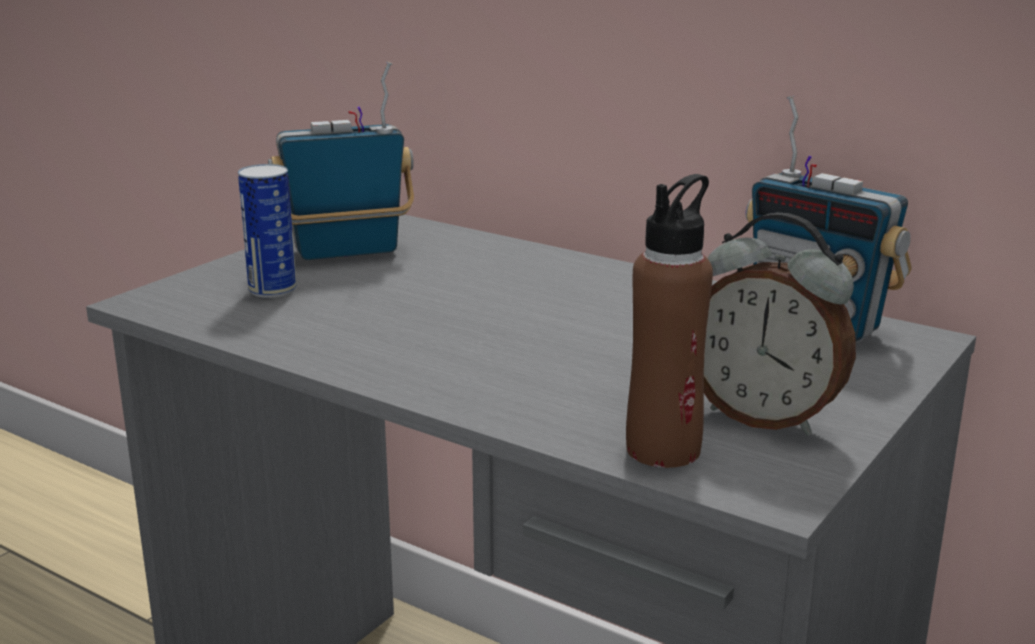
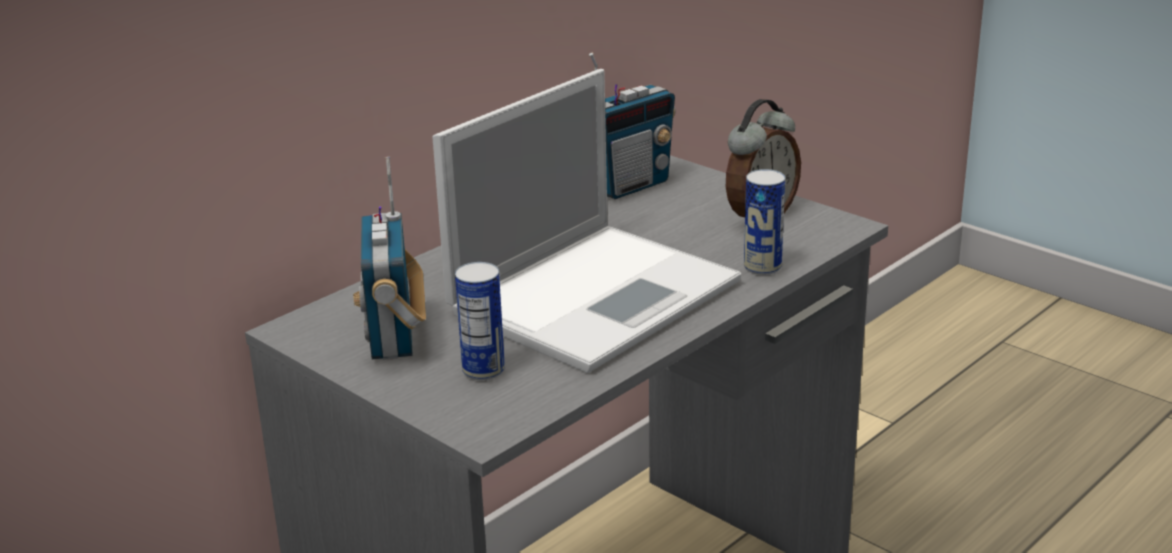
camera: 80 degrees left, 5 degrees up
brown bottle [626,174,713,468] -> none
none -> laptop [432,69,741,373]
none -> can [744,169,785,275]

